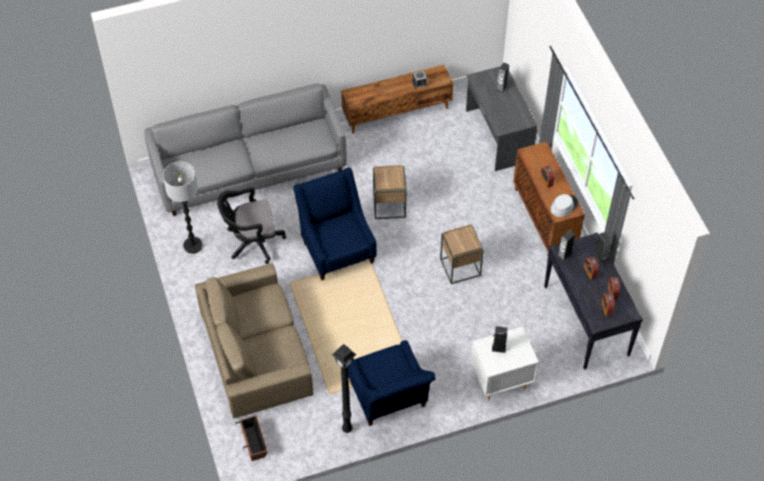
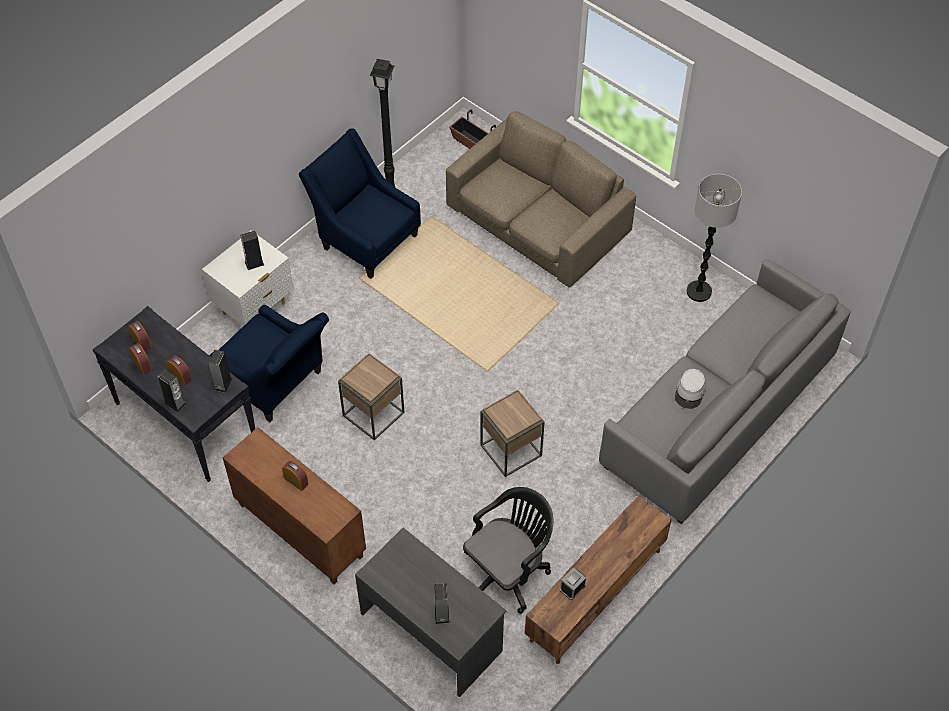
camera: 150 degrees right, 0 degrees up
black office chair [217,187,286,264] -> black office chair moved to [463,487,553,614]
blue armchair [293,167,377,280] -> blue armchair moved to [209,305,329,422]
grey hat [551,194,578,217] -> grey hat moved to [675,369,706,409]

